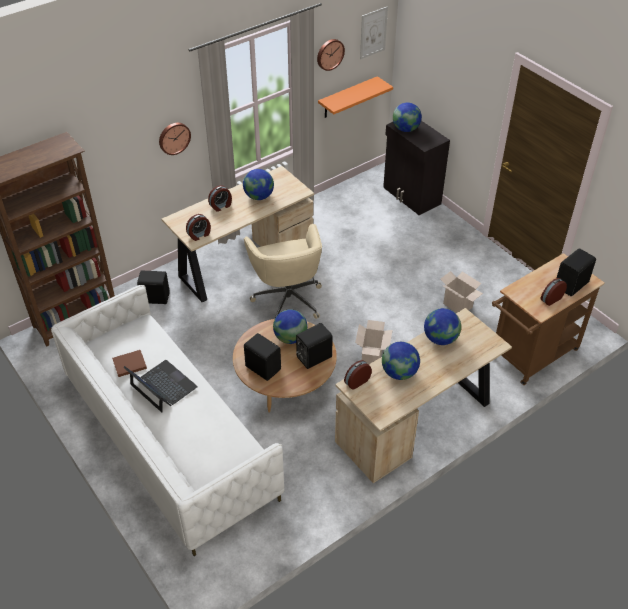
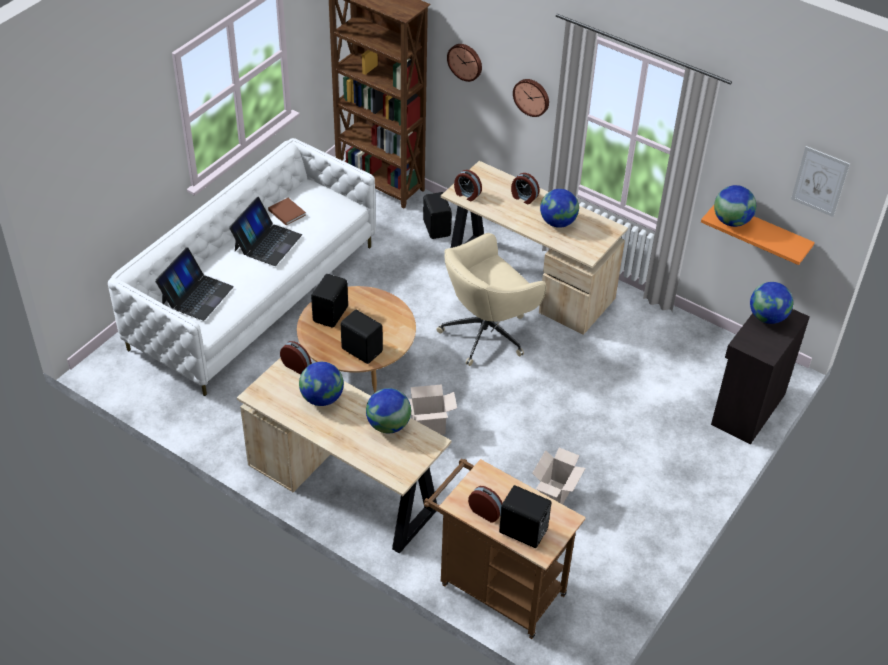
camera: 70 degrees right, 0 degrees up
globe [273,309,308,344] -> globe moved to [714,185,756,227]
wall clock [317,39,345,71] -> wall clock moved to [447,44,482,82]
none -> laptop [155,247,234,321]

